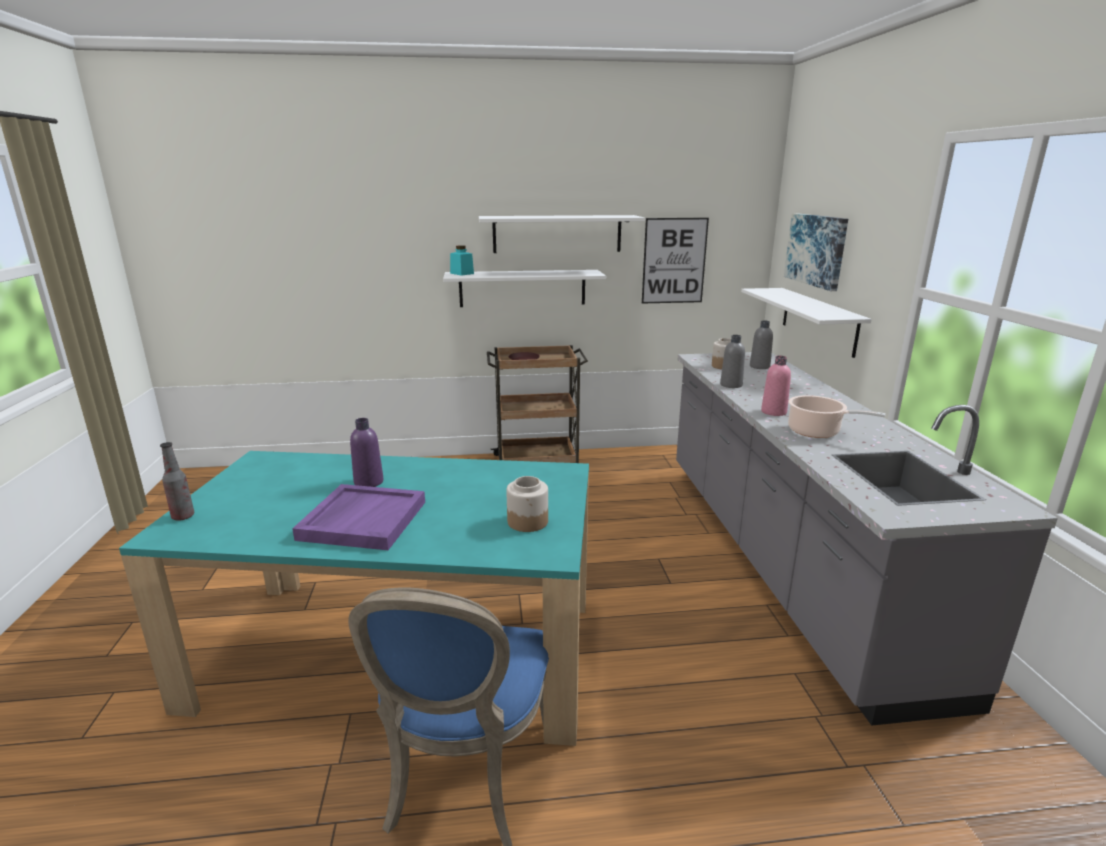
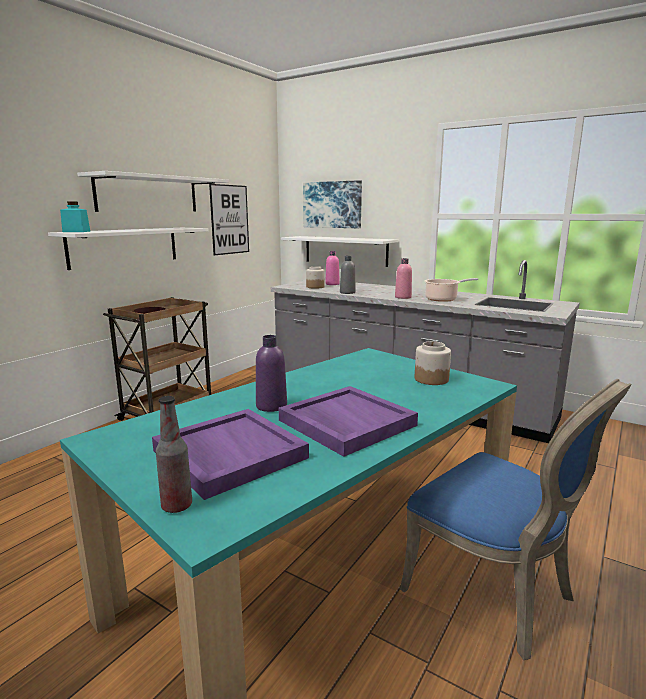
camera: 50 degrees left, 5 degrees down
grey bottle [750,321,773,369] -> pink bottle [325,251,340,285]
none -> purple tray [152,409,309,500]

